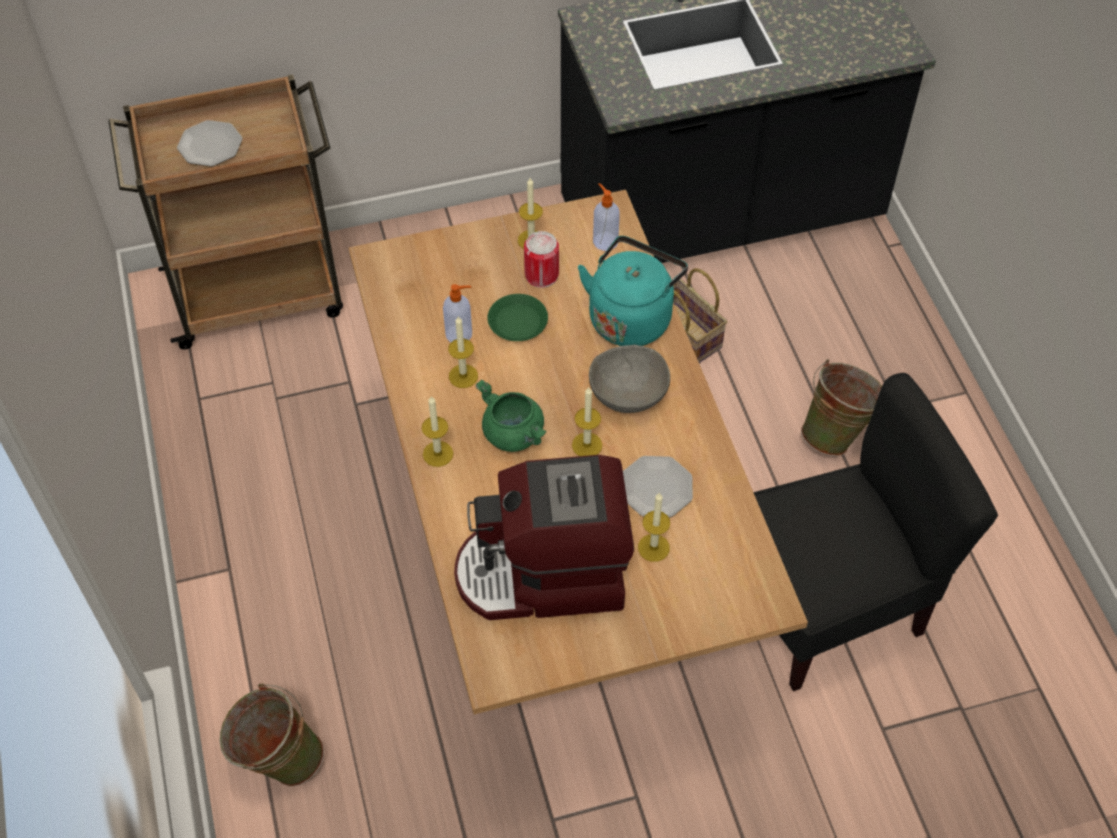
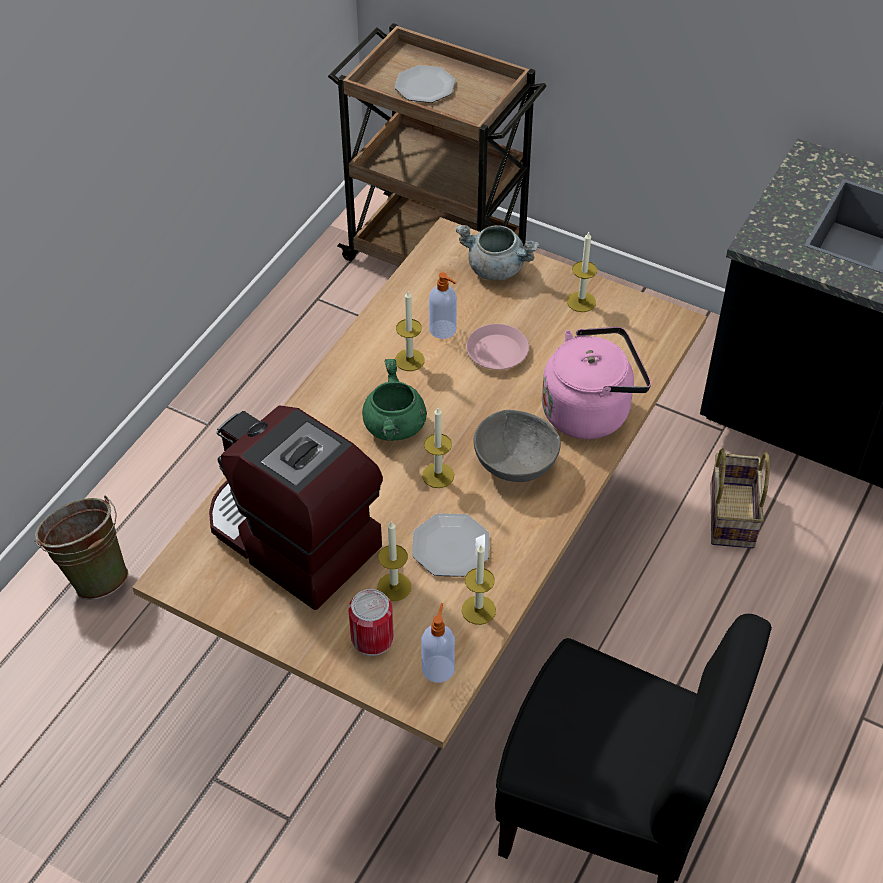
camera: 45 degrees right, 5 degrees down
candle [422,396,453,467] -> candle moved to [462,545,496,625]
green plate [488,294,548,341] -> pink plate [466,324,529,370]
can [524,231,559,288] -> can moved to [348,589,394,656]
turquoise kettle [578,236,688,346] -> pink kettle [542,327,651,439]
soap dispenser [593,183,620,251] -> soap dispenser moved to [421,603,455,683]
green bucket [801,359,882,456] -> none
none -> grey cooking pot [456,225,540,281]

